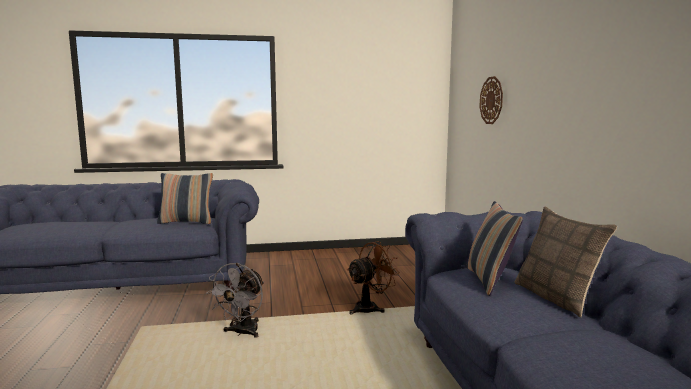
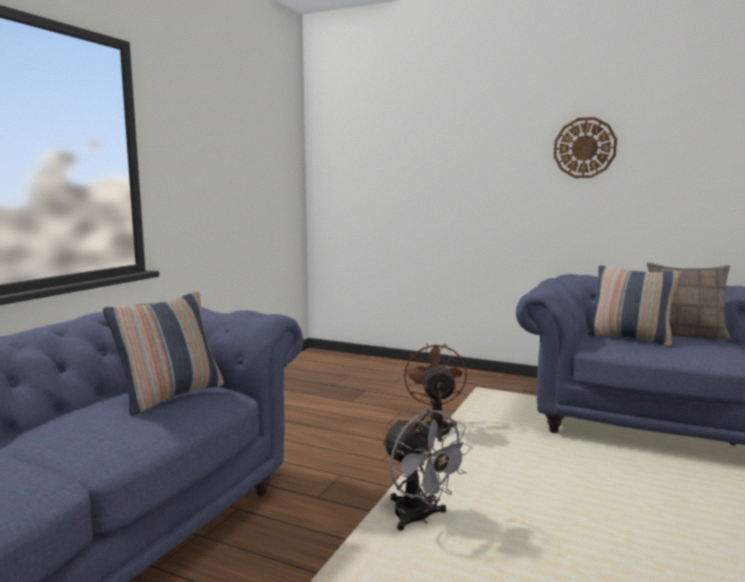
camera: 55 degrees left, 0 degrees up
wall clock [479,76,503,124] -> wall clock moved to [554,117,617,178]

